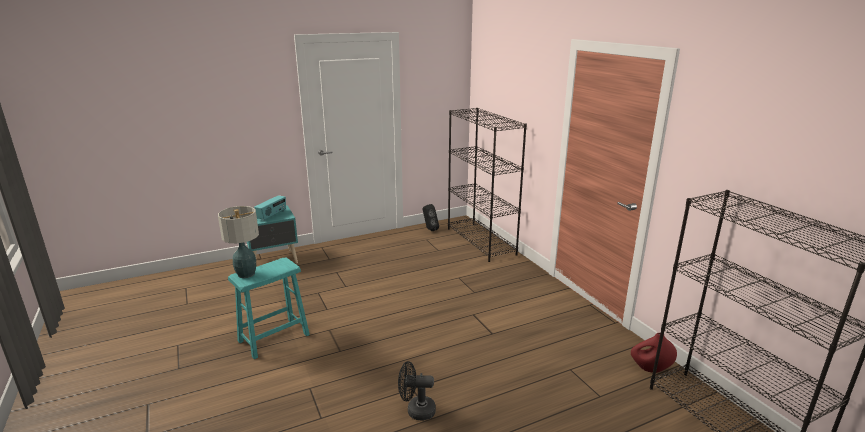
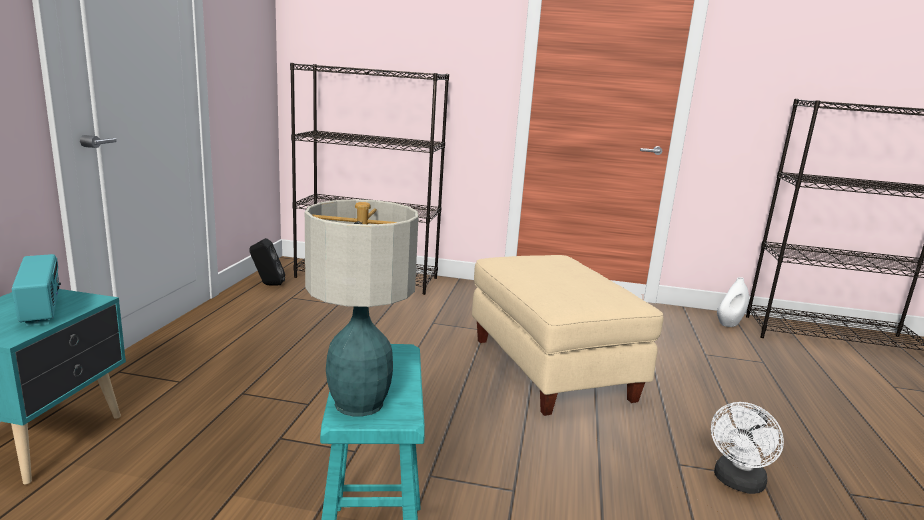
camera: 55 degrees left, 5 degrees down
black fan [398,361,436,420] -> white fan [711,402,784,494]
red vase [631,333,677,373] -> white vase [717,277,749,327]
none -> beige ottoman [472,255,663,416]

